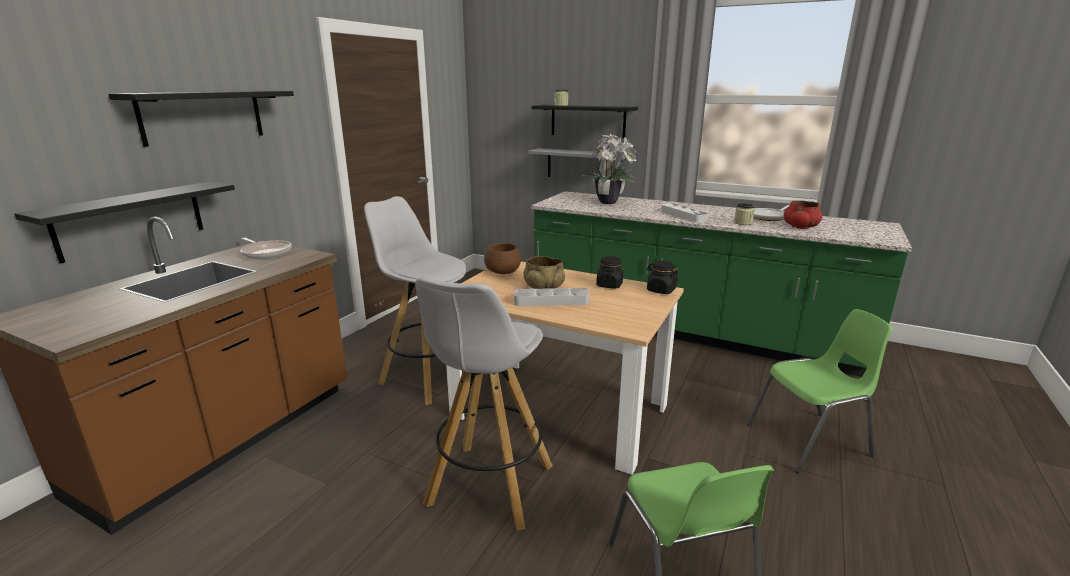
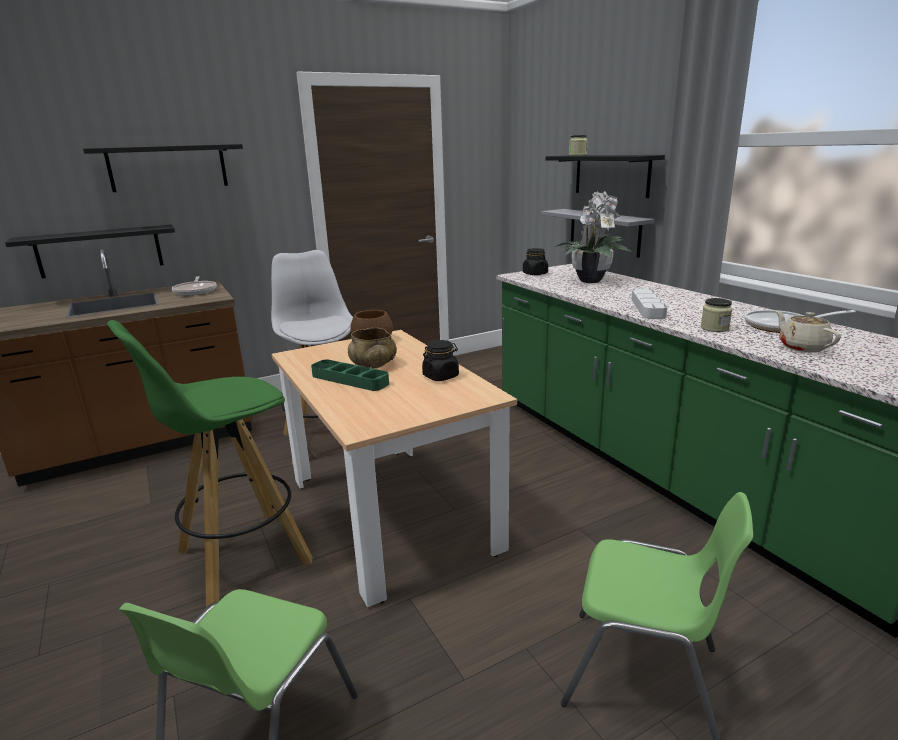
camera: 35 degrees right, 0 degrees up
white stool [415,277,553,530] -> green stool [107,320,313,607]
grey tray [514,288,589,306] -> green tray [311,359,389,391]
black jar [647,261,678,294] -> black jar moved to [523,248,548,275]
red bowl [784,200,822,229] -> beige teapot [775,311,841,352]

